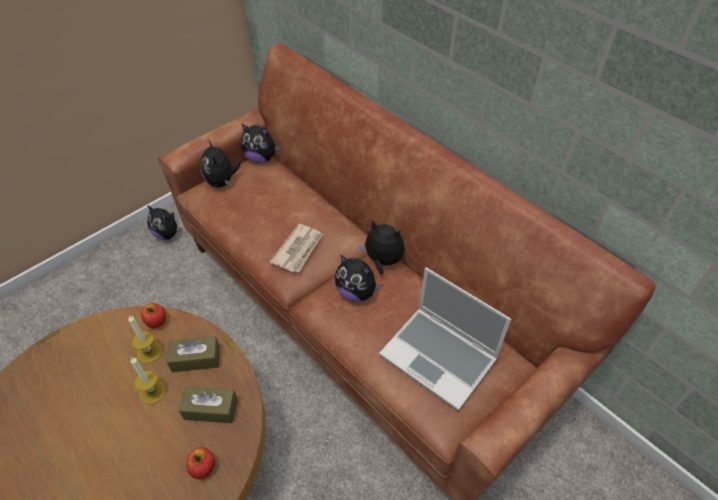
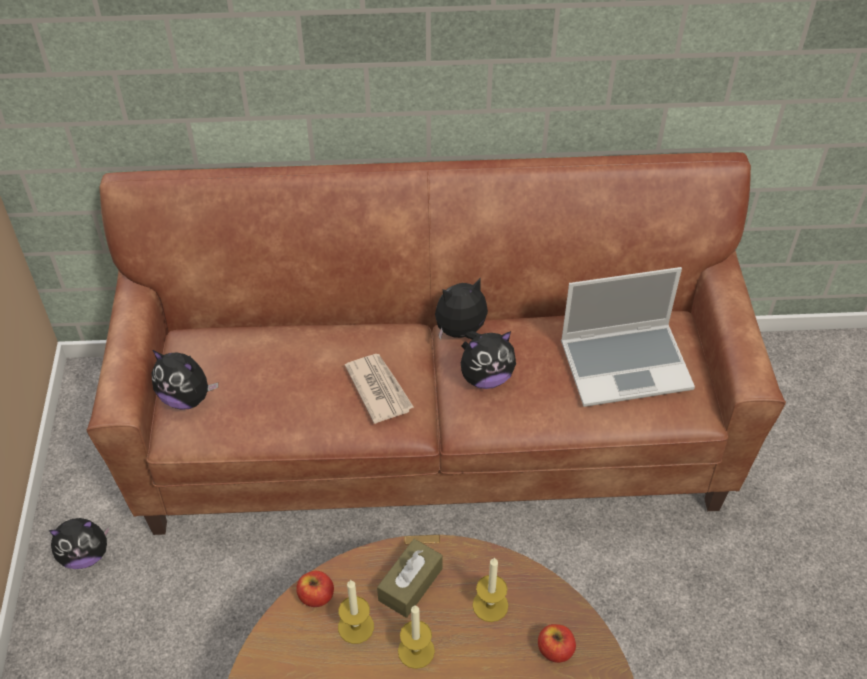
camera: 50 degrees left, 0 degrees up
brown tissue box [179,386,238,423] -> candle [473,557,508,622]
plush toy [241,123,280,163] -> none

